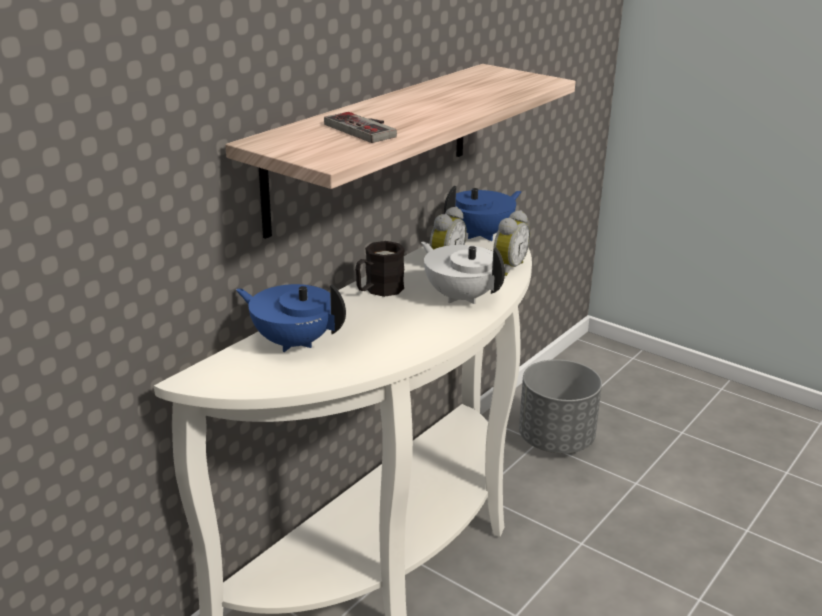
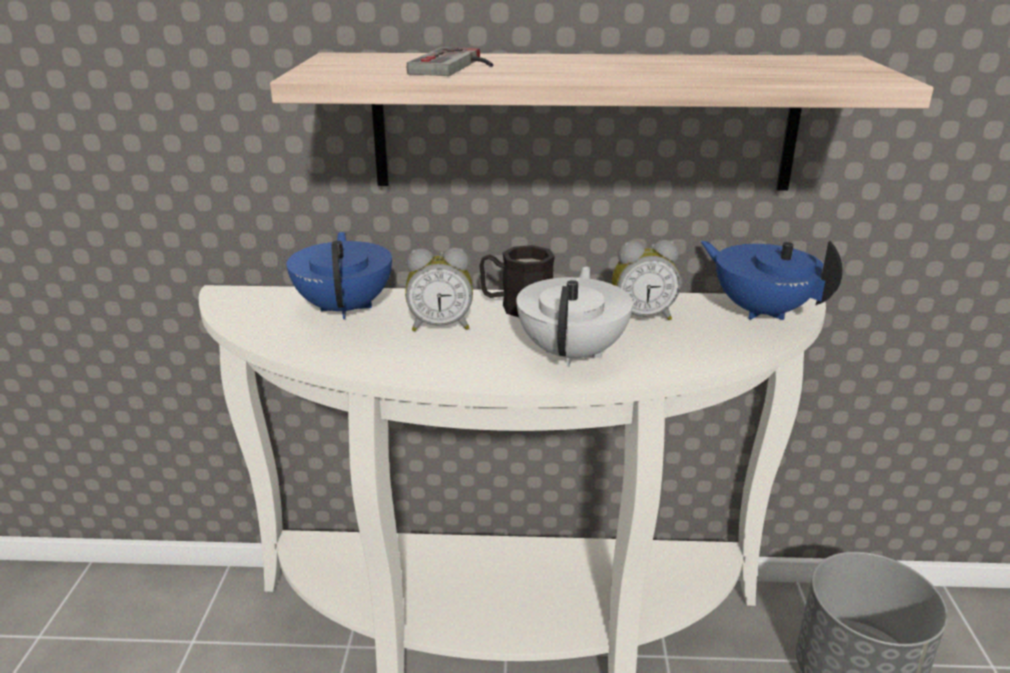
camera: 55 degrees right, 0 degrees up
blue teapot [444,186,522,241] -> blue teapot turned 150 degrees counterclockwise [700,241,843,320]
alarm clock [493,210,530,276] -> alarm clock moved to [405,248,473,331]

